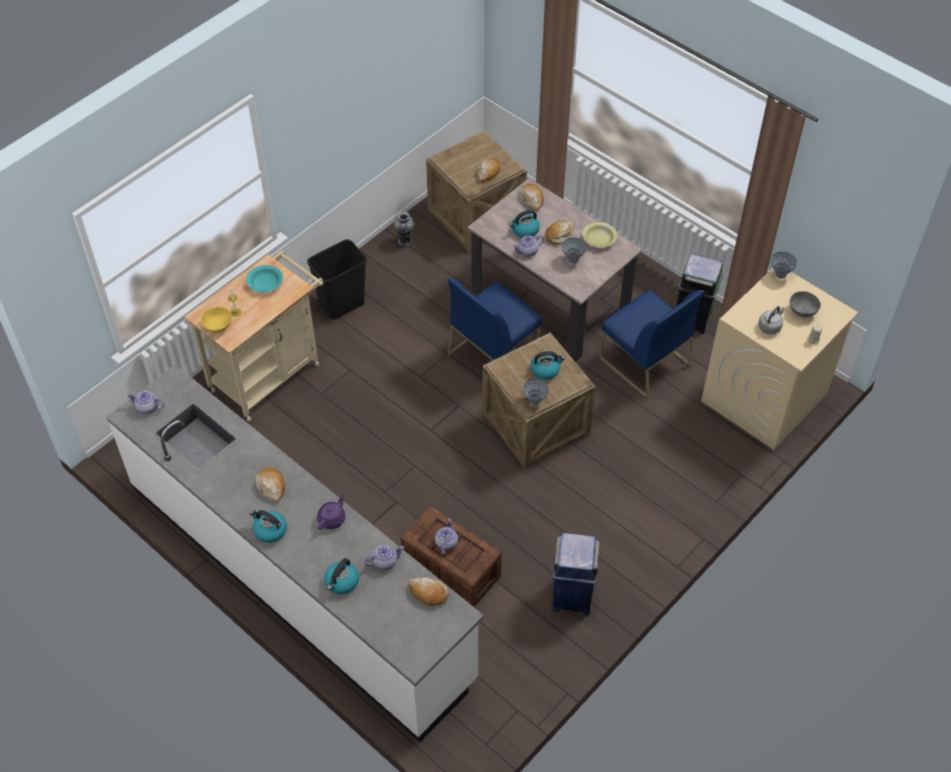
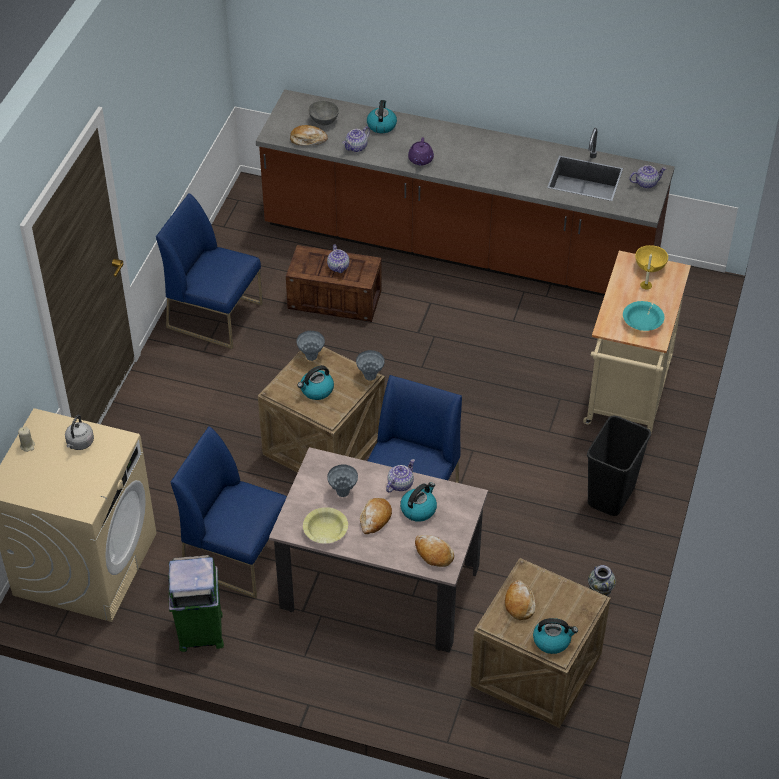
camera: 155 degrees right, 5 degrees down
white counter [106,364,484,742] -> brown counter [256,89,675,296]
kettle [250,510,287,543] -> kettle moved to [533,618,578,654]
bread [256,468,285,502] -> none
blue trash can [551,533,600,615] -> blue chair [156,193,263,349]
grey vase [771,252,797,279] -> grey vase moved to [356,350,385,381]
grey bowl [790,291,821,318] -> grey bowl moved to [308,100,339,125]

